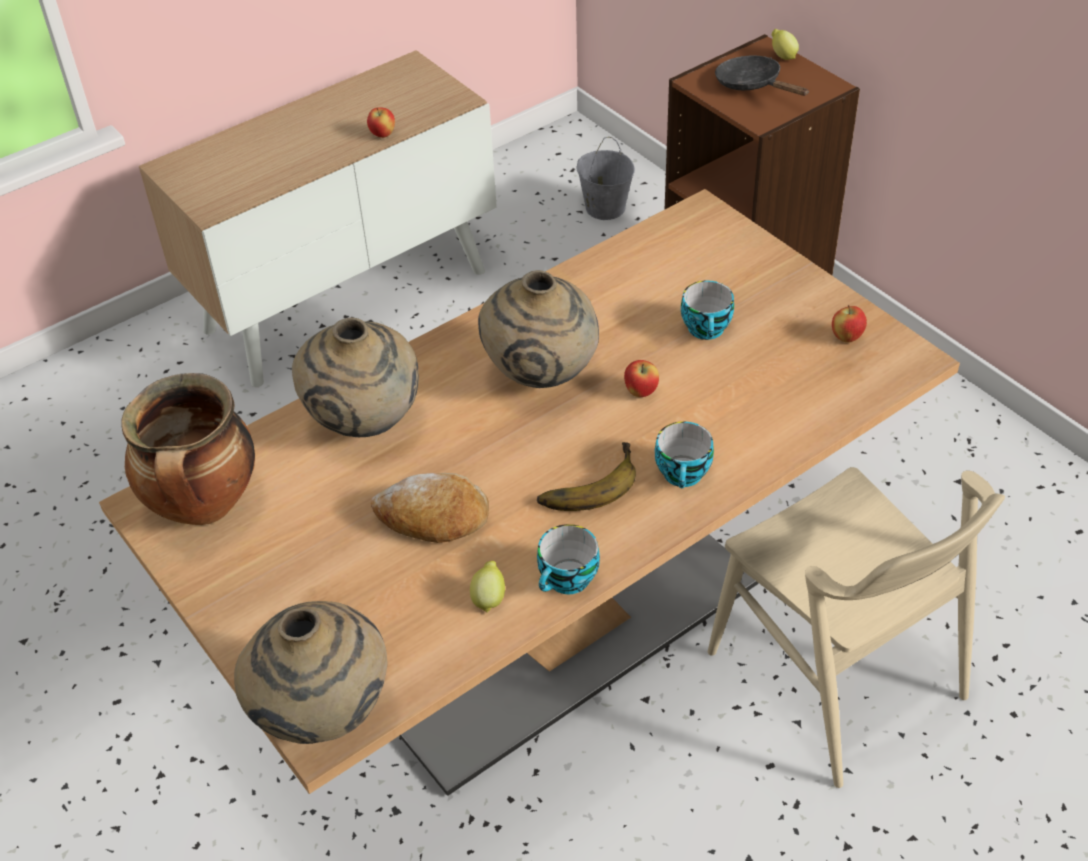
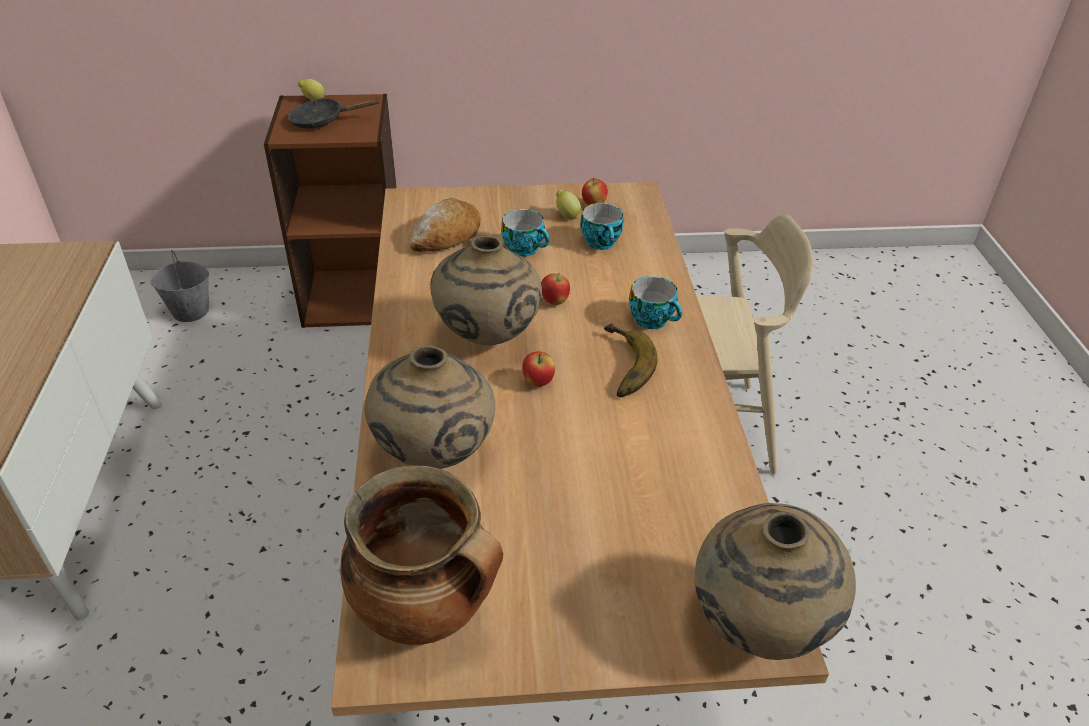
camera: 60 degrees left, 5 degrees down
apple [367,107,395,138] -> apple moved to [522,351,555,387]
bread [371,473,489,543] -> bread moved to [409,198,481,252]
lemon [470,561,505,613] -> lemon moved to [556,189,581,219]
cup [537,524,600,594] -> cup moved to [580,203,623,250]

